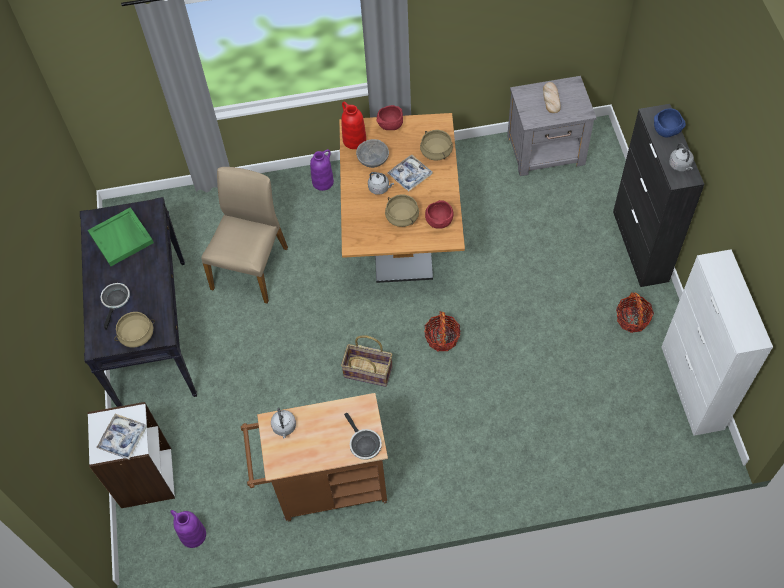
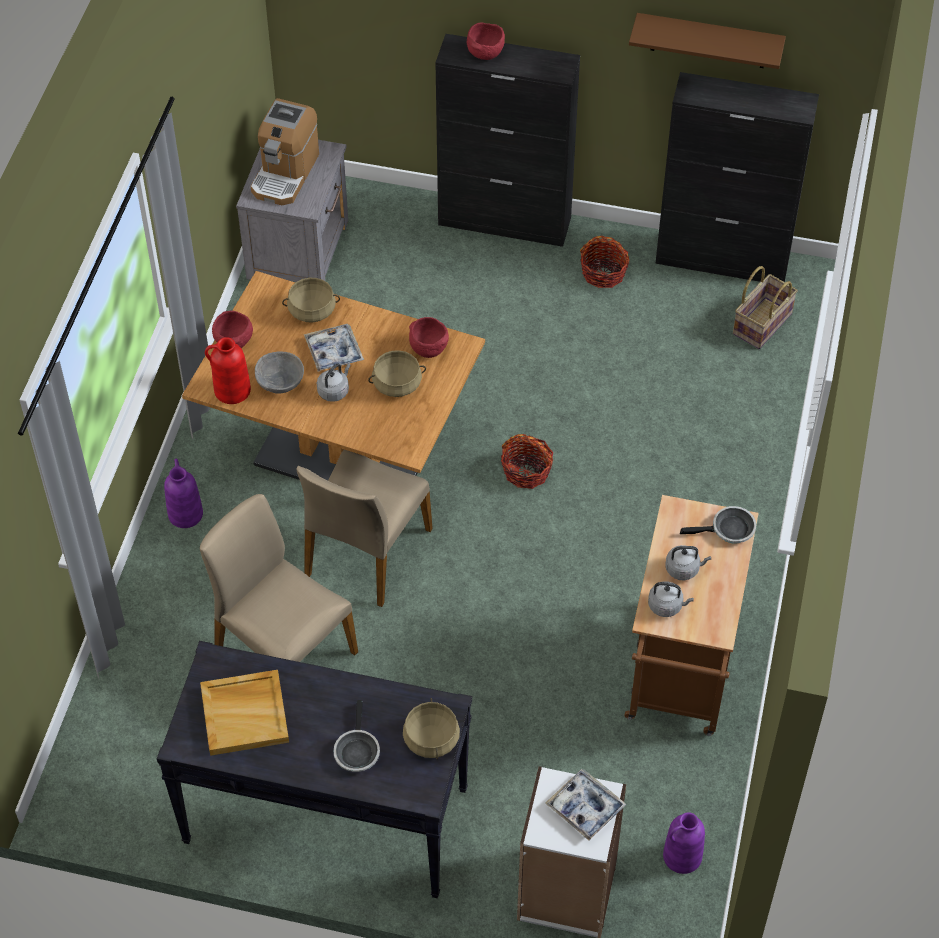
camera: 70 degrees left, 5 degrees down
green tray [88,207,154,266] -> beige tray [200,670,289,756]
frying pan [101,283,130,330] -> frying pan turned 120 degrees counterclockwise [333,700,380,772]
basket [341,335,393,387] -> basket moved to [733,266,798,349]
bread [543,82,561,113] -> coffee machine [251,98,319,205]
blue bowl [654,108,686,137] -> red bowl [467,22,505,60]
white cabinet [661,249,773,436] -> black cabinet [655,72,819,282]
grey kettle [669,143,694,172] -> grey kettle moved to [665,545,711,580]
none -> beige chair [296,450,433,607]
none -> brown shelf [629,13,786,69]

